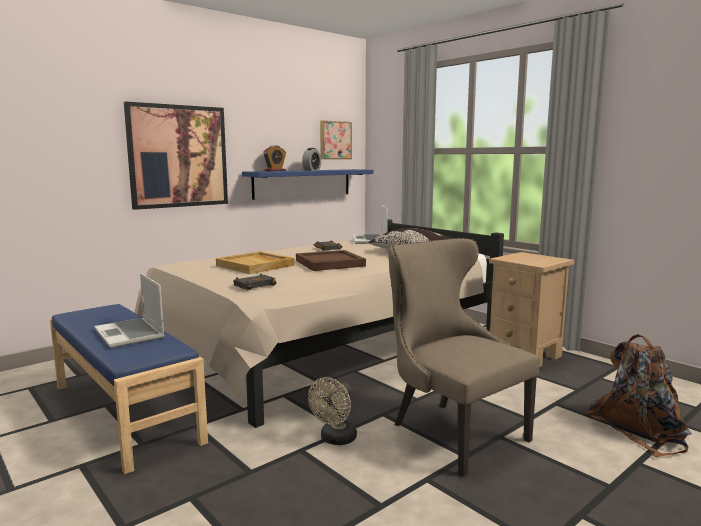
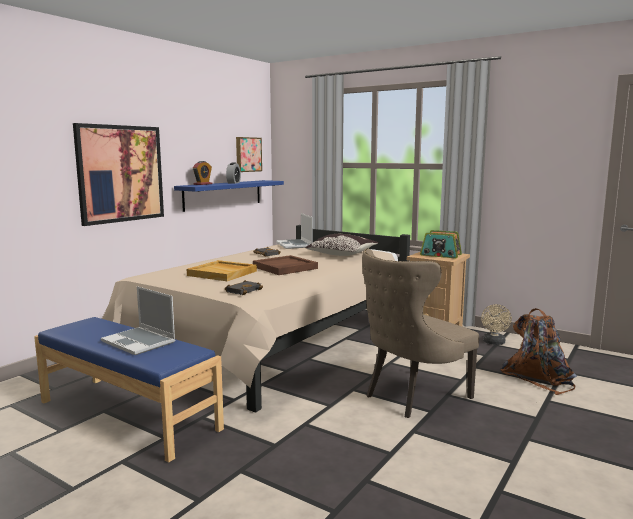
camera: 15 degrees left, 0 degrees up
beige fan [308,377,357,445] -> beige fan moved to [481,304,512,345]
beige chair [388,238,540,477] -> beige chair turned 75 degrees counterclockwise [362,248,479,418]
none -> radio [420,230,462,258]

